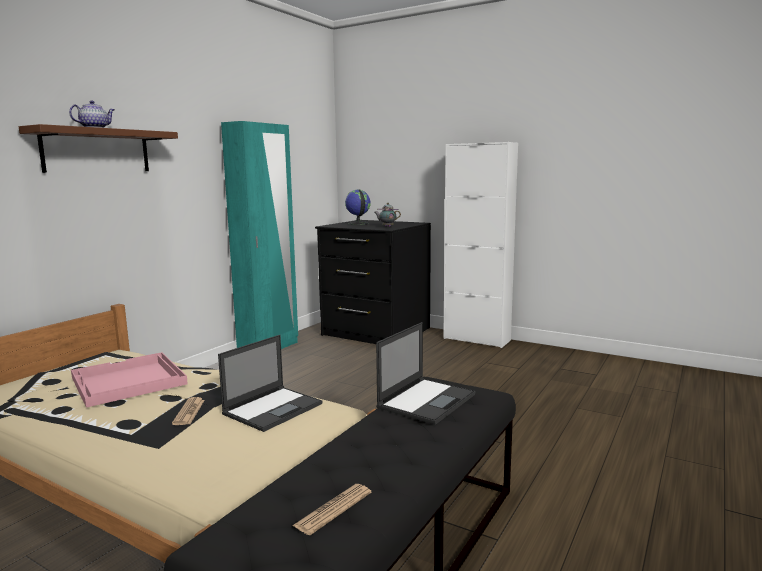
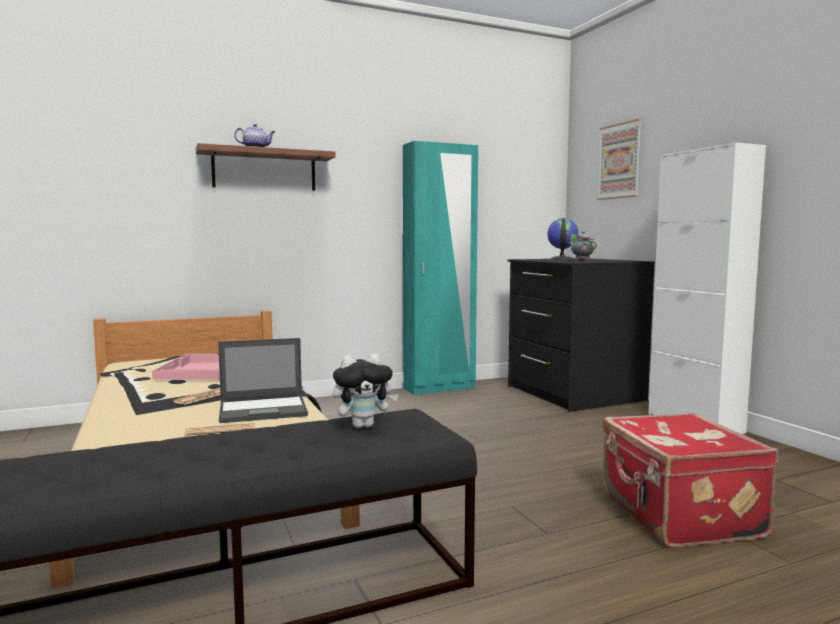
camera: 35 degrees right, 5 degrees down
newspaper [292,484,371,535] -> newspaper moved to [184,423,255,436]
laptop [376,322,475,425] -> plush toy [332,353,399,428]
none -> picture [597,119,642,200]
none -> red suitcase [602,412,778,547]

